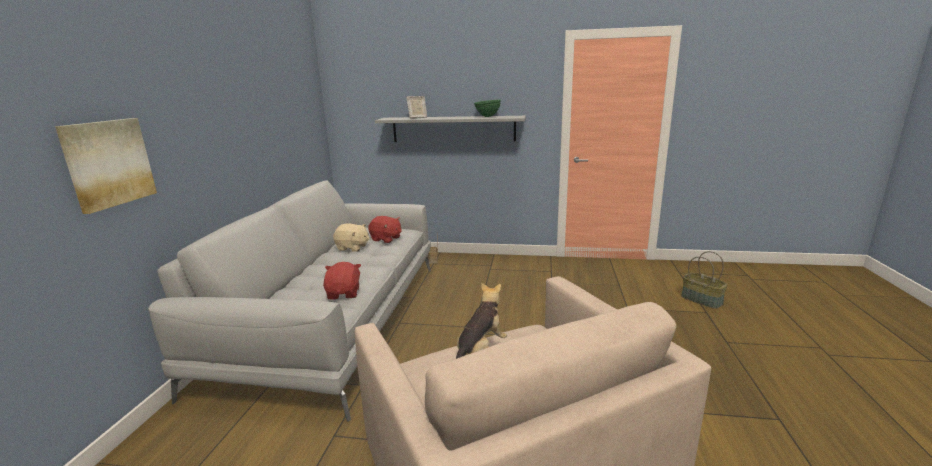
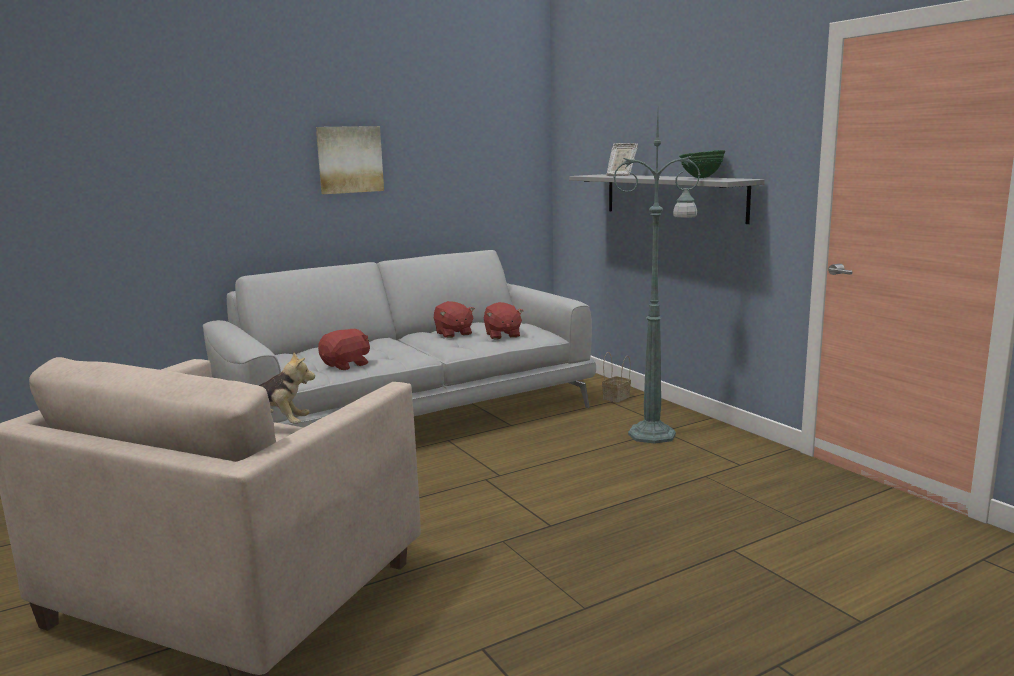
camera: 50 degrees right, 5 degrees down
picture [55,118,157,214] -> picture moved to [316,126,384,194]
beige plush toy [333,223,370,252] -> red plush toy [434,301,475,338]
basket [681,251,728,309] -> none
none -> green floor lamp [613,114,701,443]

